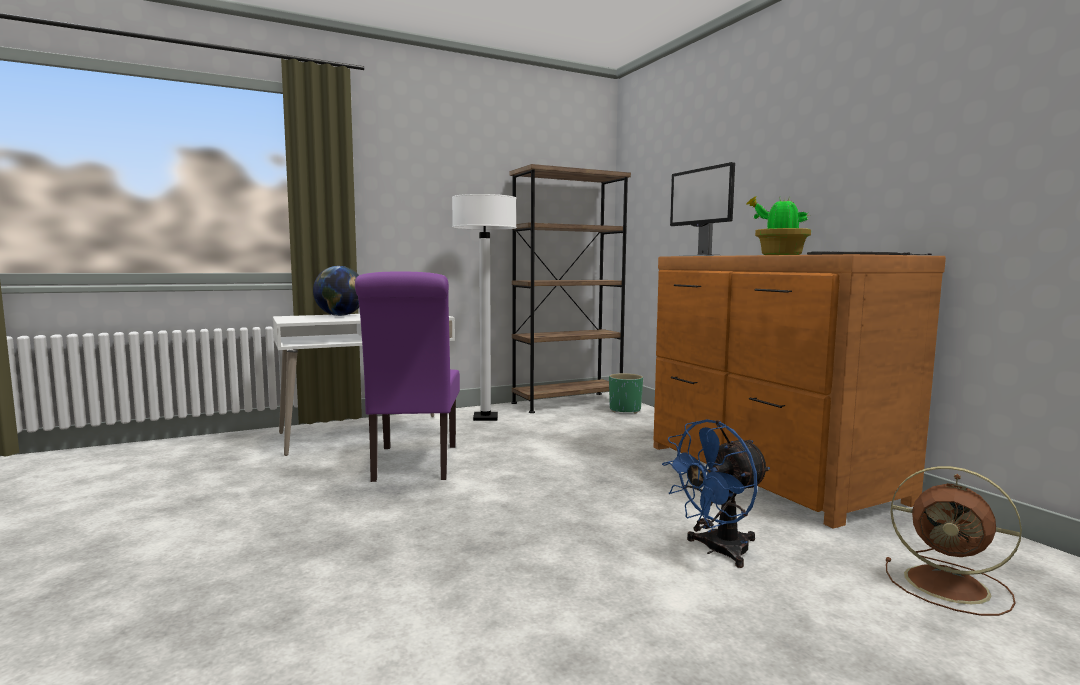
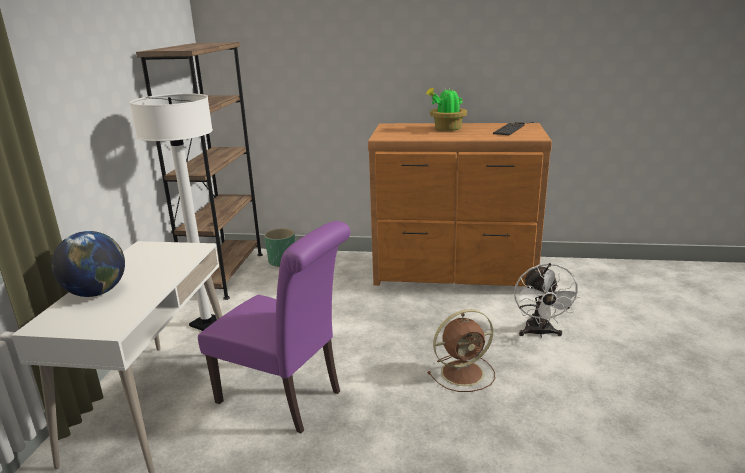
camera: 55 degrees left, 15 degrees up
blue fan [662,419,770,568] -> white fan [514,263,581,338]
monitor [670,162,735,256] -> none
brown fan [886,466,1022,616] -> brown fan moved to [427,309,495,392]

